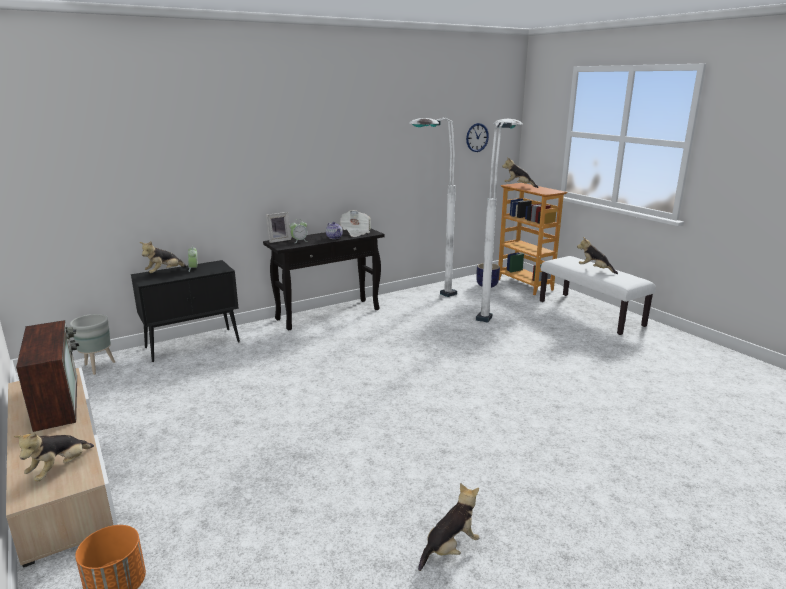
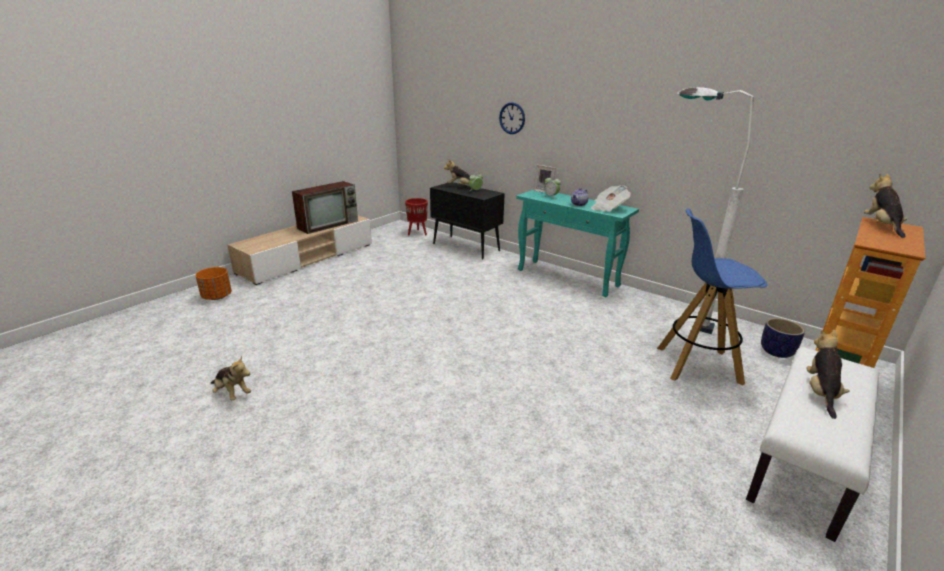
camera: 70 degrees right, 5 degrees up
plush toy [13,432,94,481] -> none
grey planter [70,314,115,375] -> red planter [405,198,428,235]
black console table [263,229,384,331] -> turquoise console table [516,190,639,297]
wall clock [466,123,489,152] -> wall clock moved to [499,102,525,134]
white floor lamp [476,119,522,323] -> blue stool [657,209,767,385]

